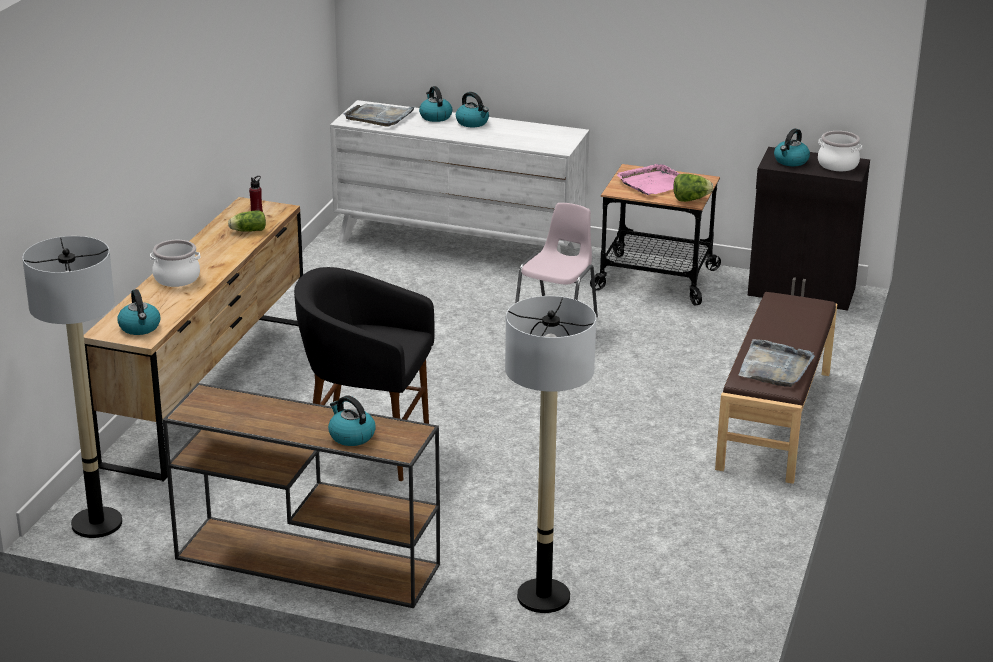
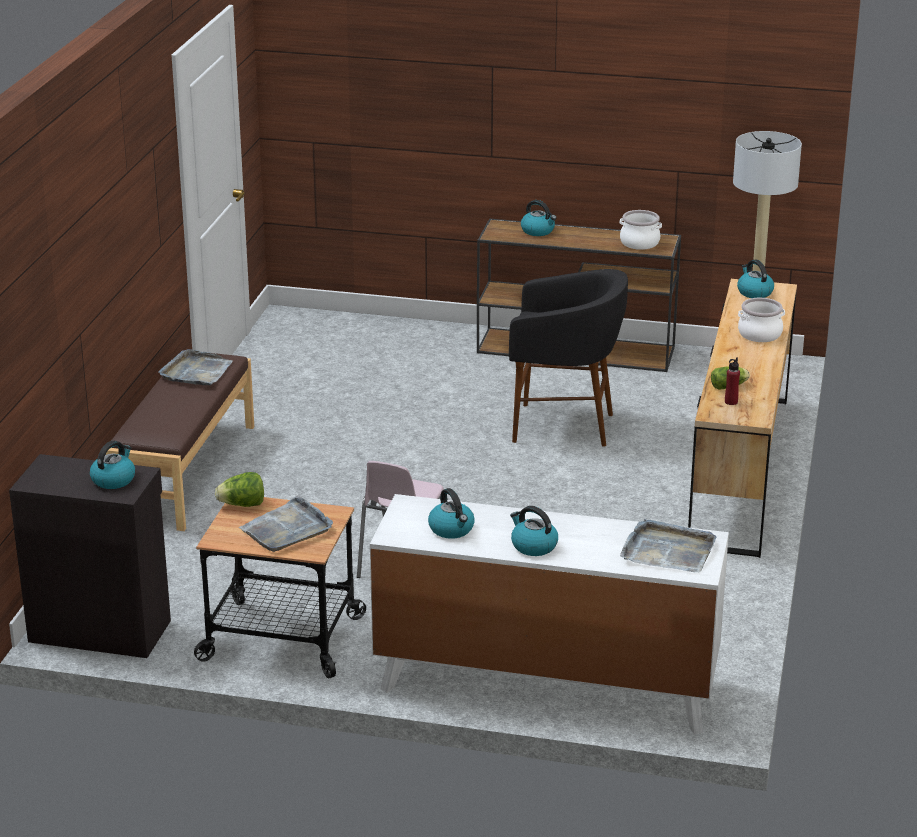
camera: 175 degrees right, 0 degrees up
kettle [419,86,452,122] -> kettle moved to [428,488,475,539]
floor lamp [505,296,596,613] -> none
pink tray [617,164,680,195] -> grey tray [239,496,333,552]
cooking pot [818,131,862,171] -> cooking pot moved to [619,210,662,250]

